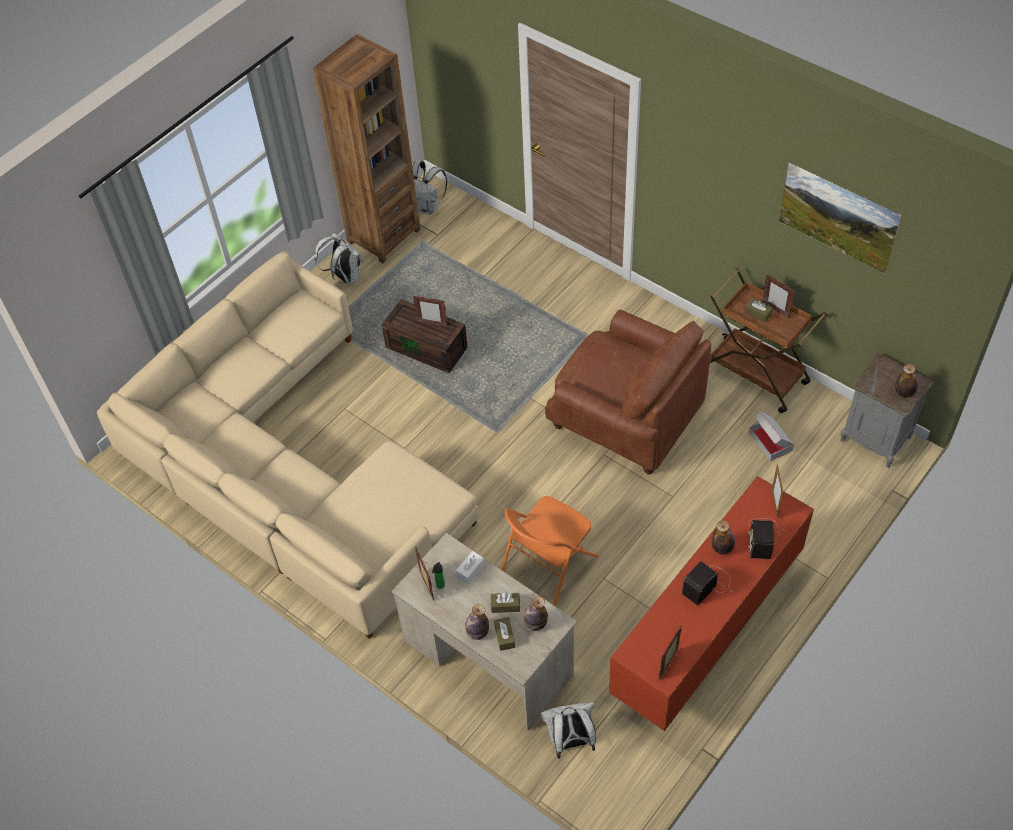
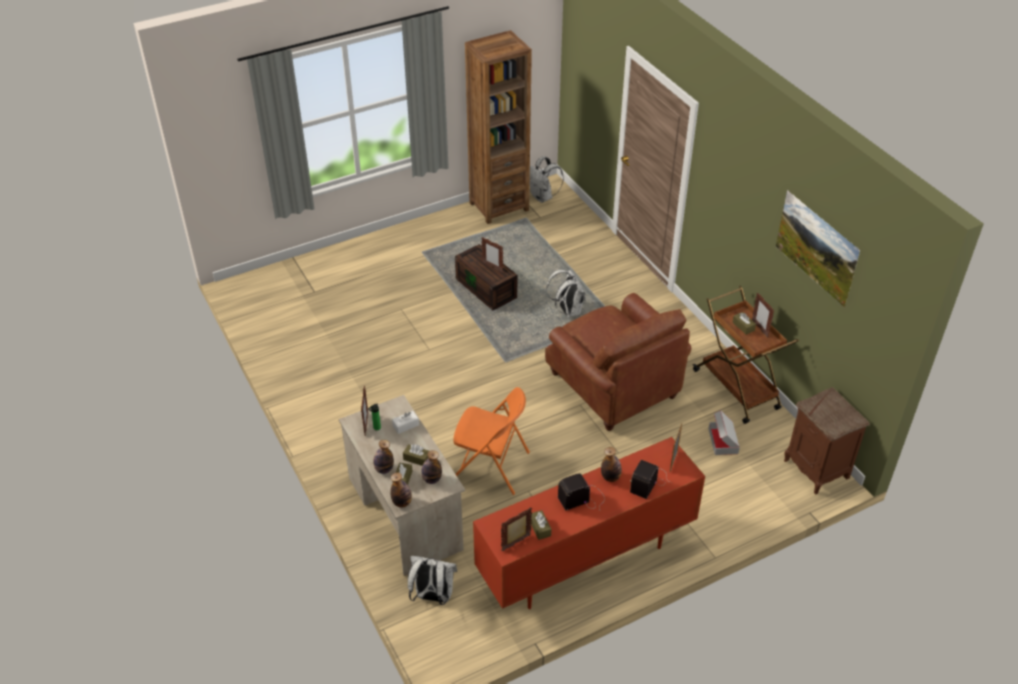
camera: 20 degrees right, 10 degrees down
beige sofa [97,251,479,639] -> none
white backpack [315,233,363,285] -> white backpack moved to [546,270,585,318]
orange chair [501,496,599,607] -> orange chair turned 135 degrees counterclockwise [453,387,530,495]
grey nightstand [840,353,934,468] -> brown nightstand [784,387,870,494]
bottle [895,364,918,398] -> bottle moved to [390,472,412,508]
none -> brown tissue box [531,510,551,540]

